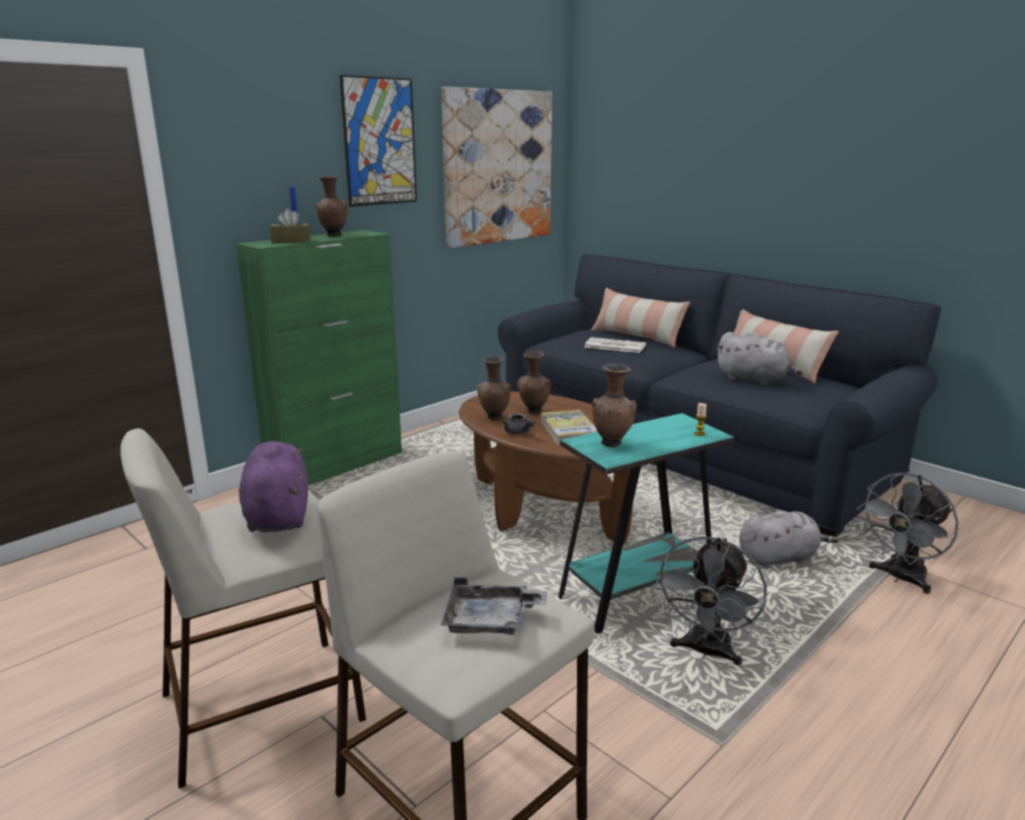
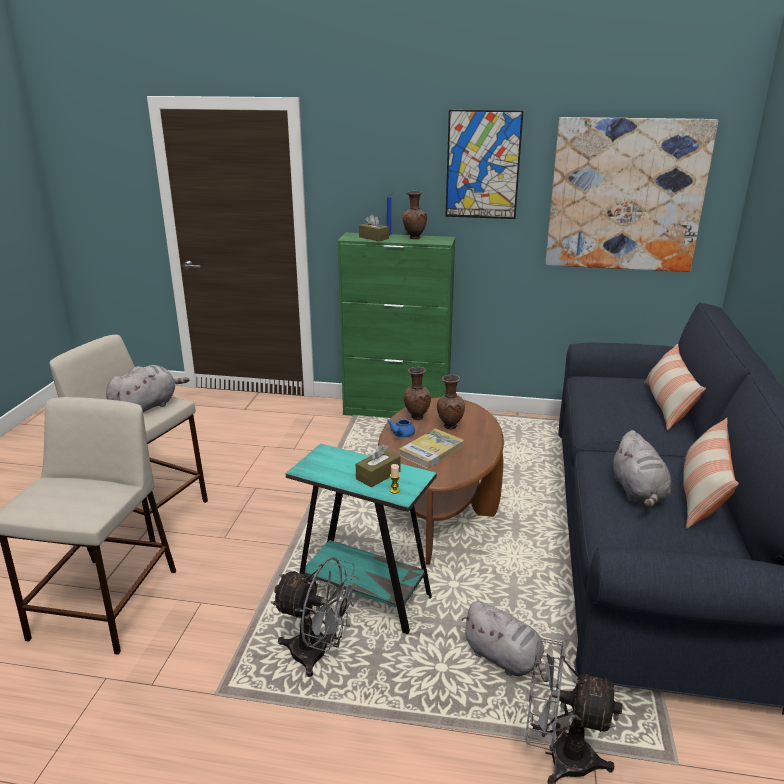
camera: 55 degrees right, 5 degrees up
purple plush toy [239,441,308,532] -> grey plush toy [106,365,189,412]
grey tray [441,577,547,635] -> none
grey teapot [503,413,535,434] -> blue teapot [387,418,415,437]
newspaper [585,337,646,353] -> none
brown vase [592,364,637,448] -> none
grey fan [655,536,767,665] -> grey fan turned 150 degrees counterclockwise [271,557,359,677]
none -> brown tissue box [356,444,401,488]

